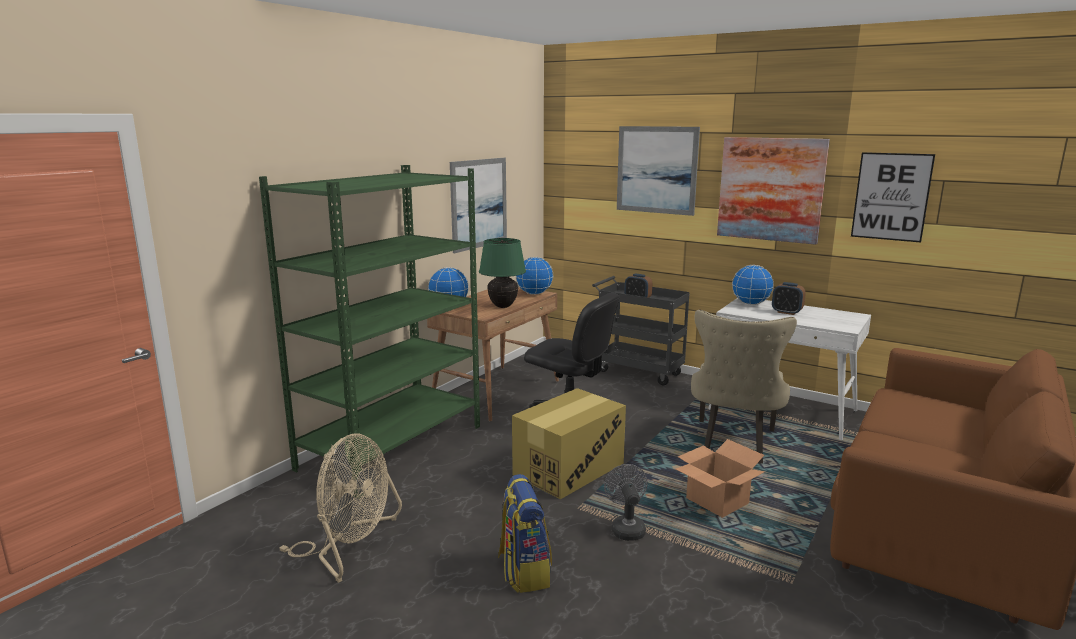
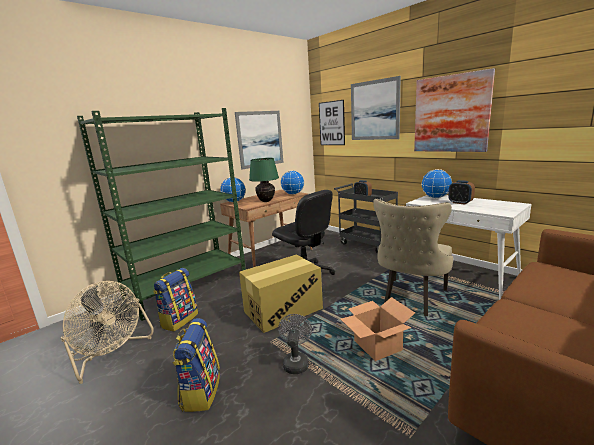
camera: 15 degrees right, 0 degrees up
picture [851,152,935,243] -> picture moved to [319,100,345,145]
none -> backpack [153,268,198,332]

